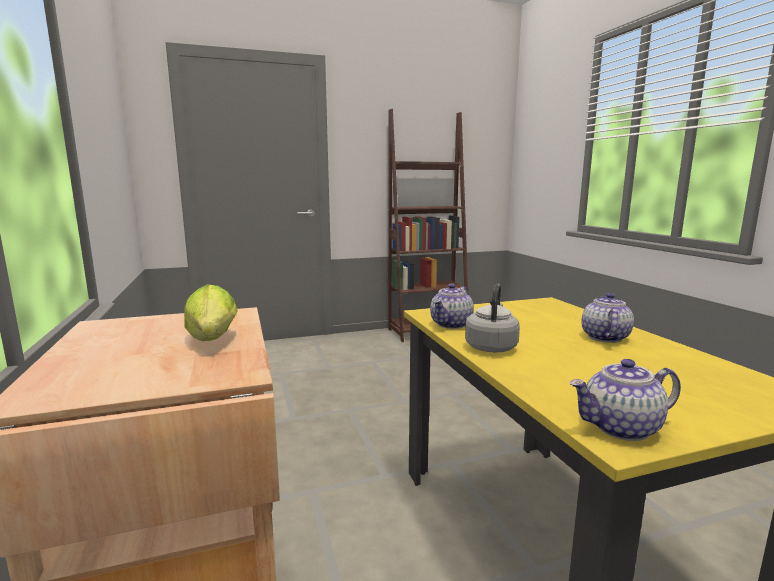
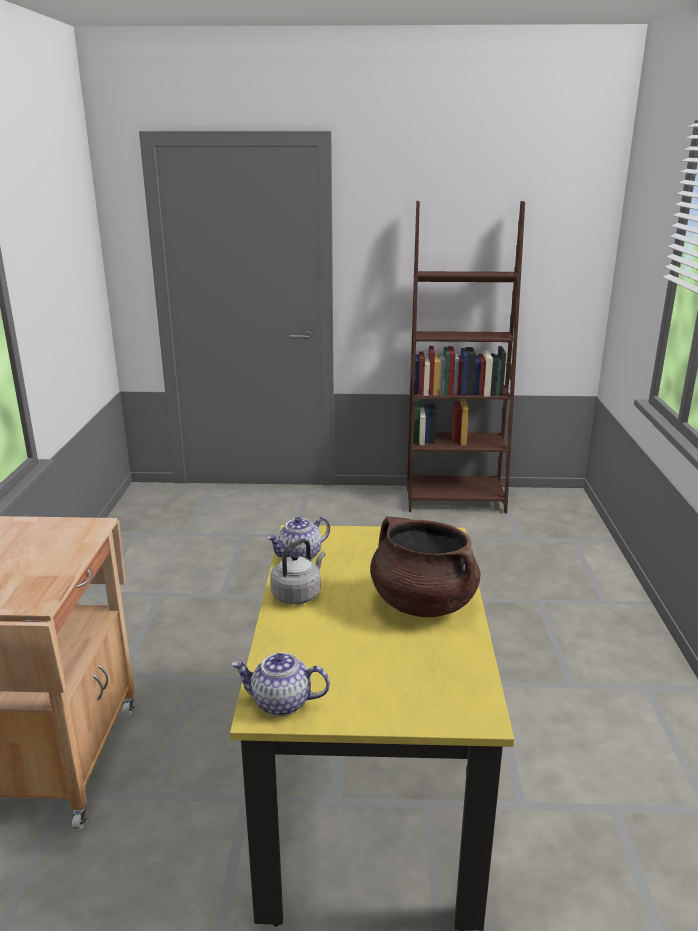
camera: 20 degrees right, 10 degrees up
lettuce [184,284,238,341] -> none
teapot [582,293,634,343] -> brown cooking pot [370,516,481,617]

